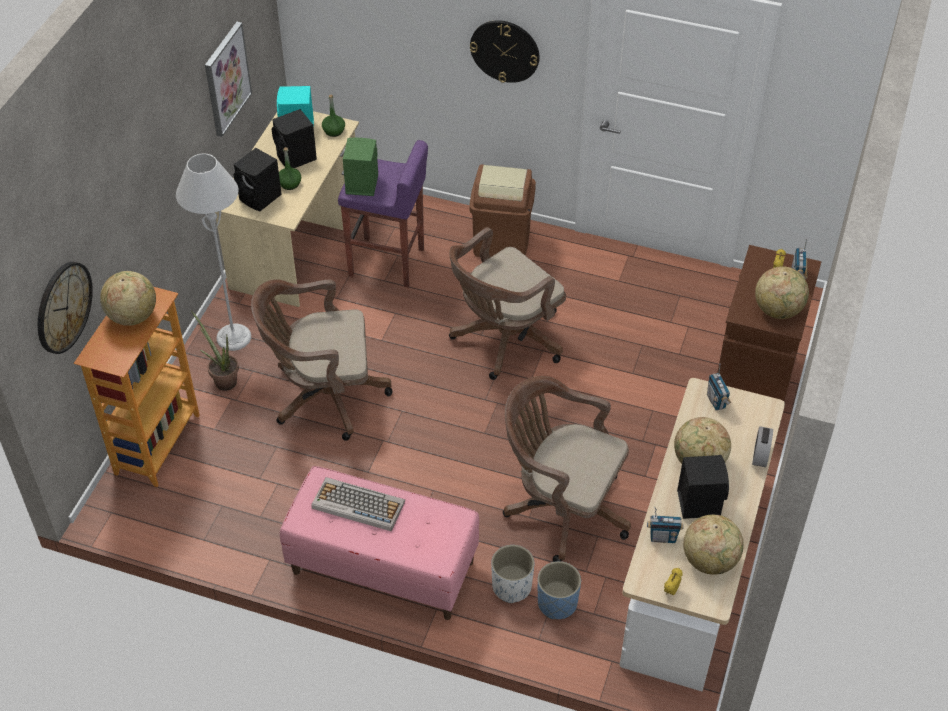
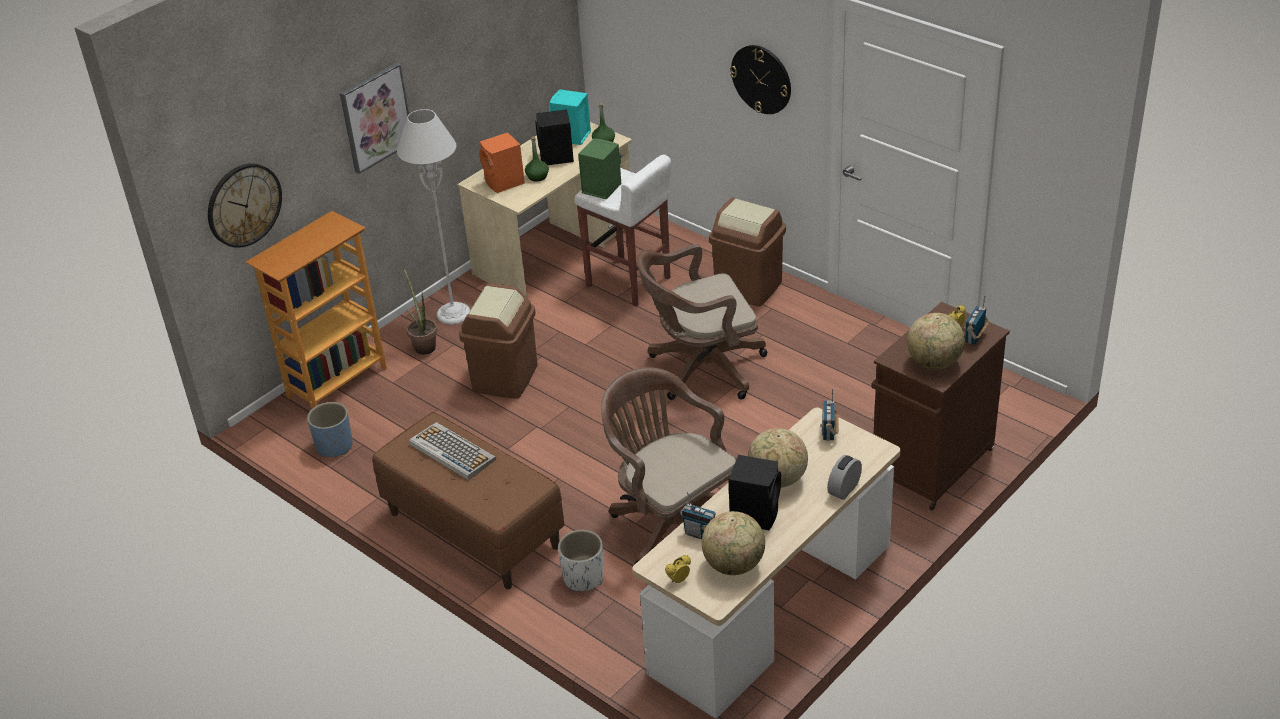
camera: 25 degrees right, 10 degrees down
globe [100,271,156,326] -> none
picture [205,22,252,137] -> picture moved to [340,62,409,174]
black speaker [234,148,282,211] -> orange speaker [479,132,525,193]
brown office chair [251,279,393,441] -> brown trash can [459,283,538,399]
pink bench [280,466,479,620] -> brown bench [372,412,564,589]
purple stool [338,140,428,288] -> white stool [574,154,671,307]
blue planter [538,561,581,619] -> blue planter moved to [307,402,353,457]

